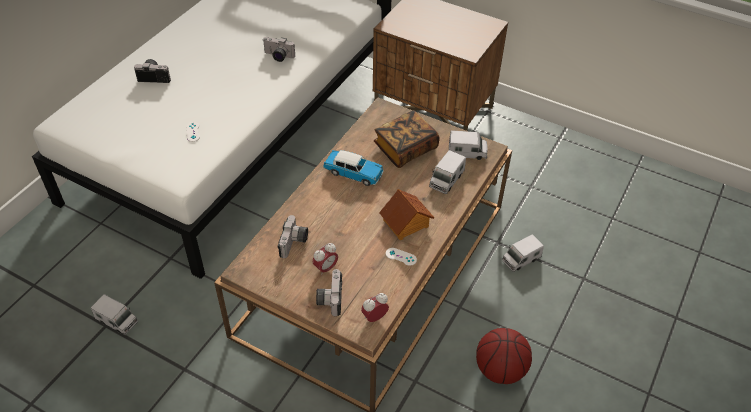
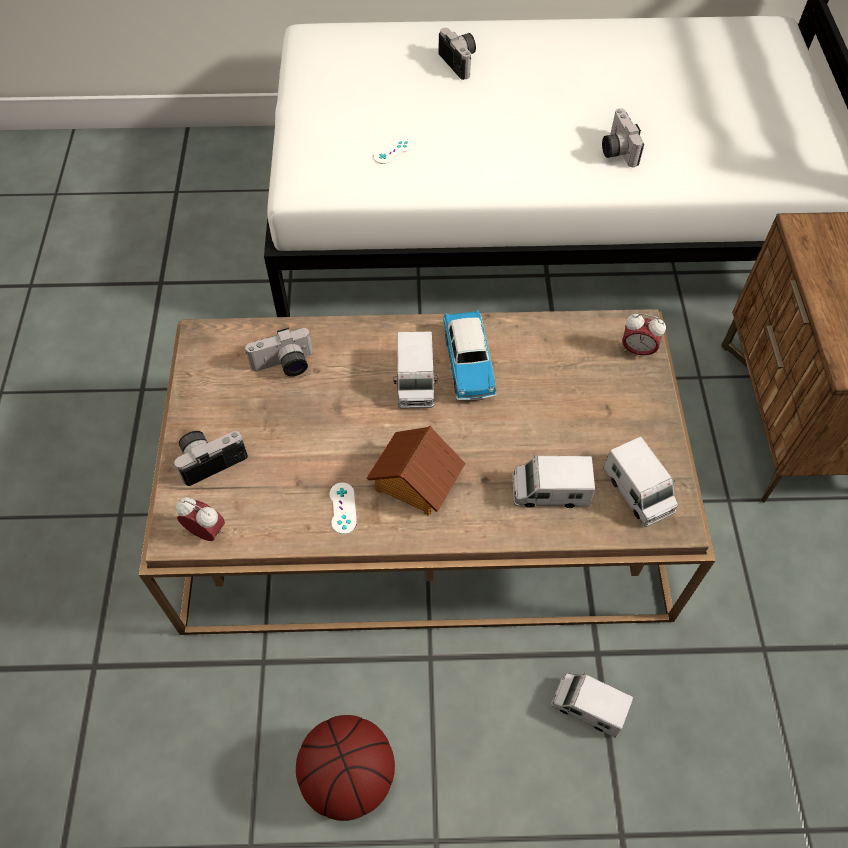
camera: 60 degrees right, 10 degrees up
toy truck [91,294,138,335] -> toy truck moved to [394,331,437,409]
alarm clock [313,243,338,276] -> alarm clock moved to [622,314,666,359]
book [374,110,440,168] -> none

